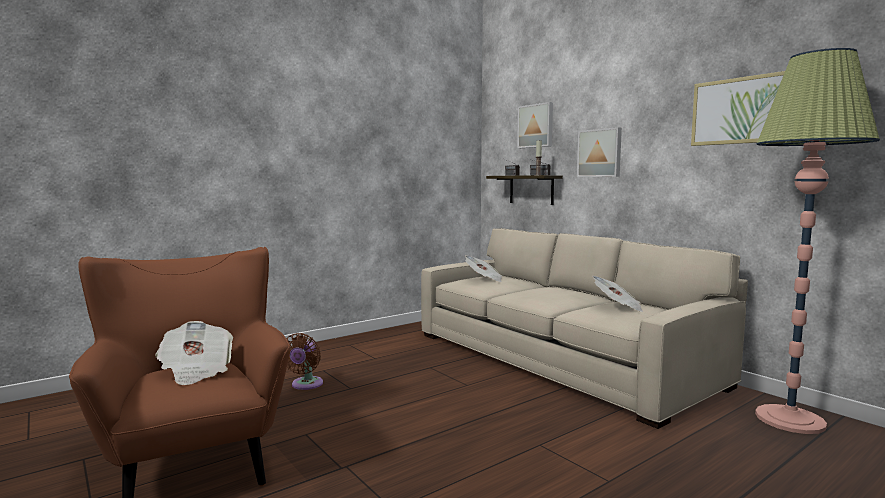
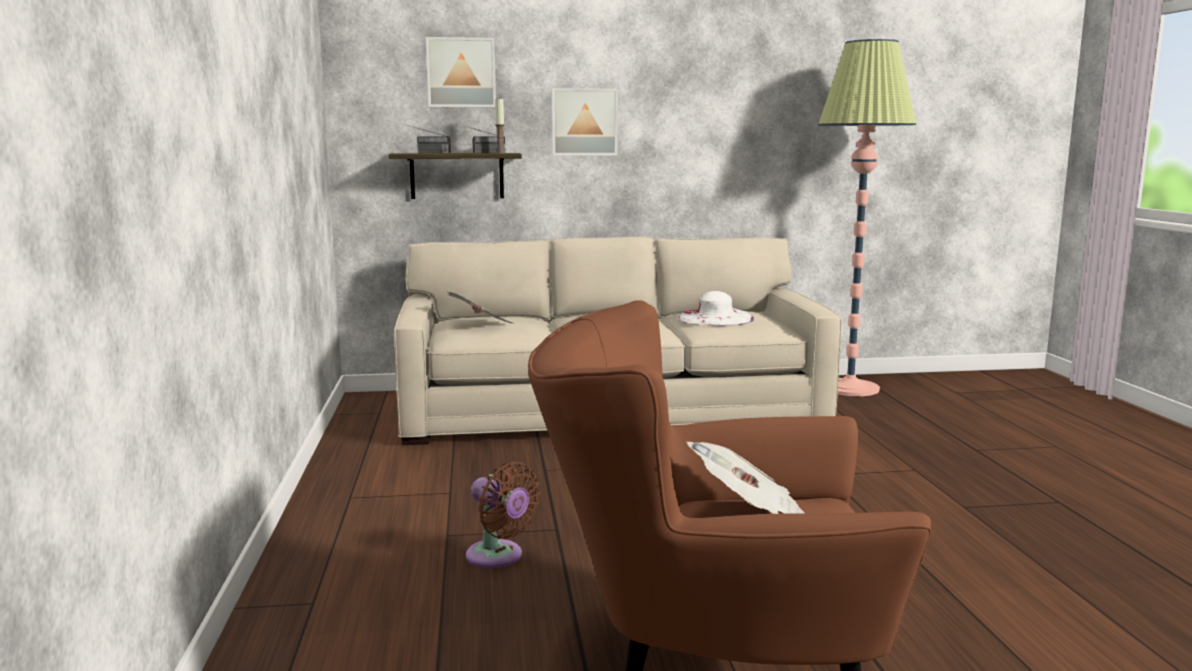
camera: 60 degrees left, 5 degrees up
newspaper [592,276,643,312] -> white hat [678,291,754,326]
picture [691,71,785,146] -> none

